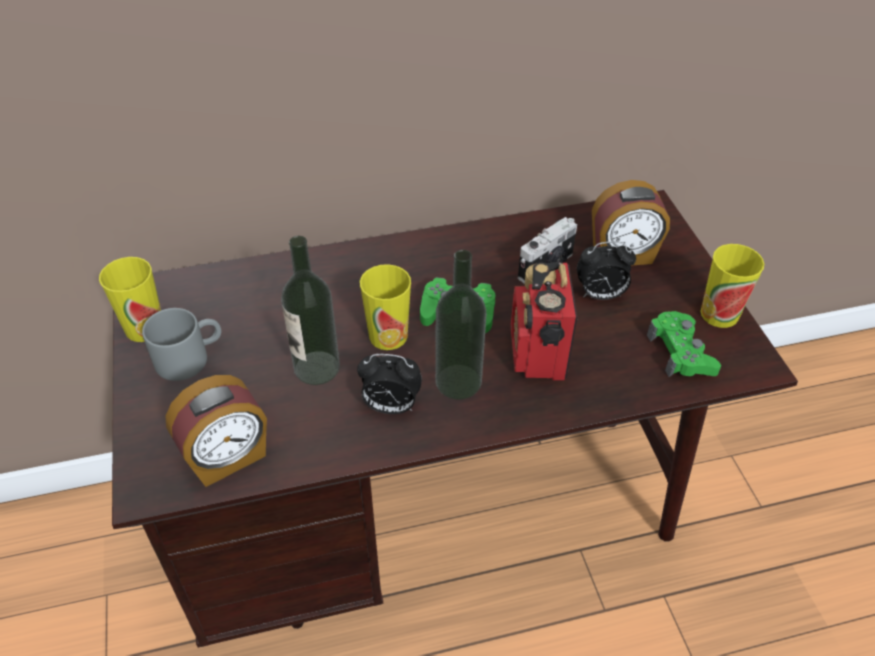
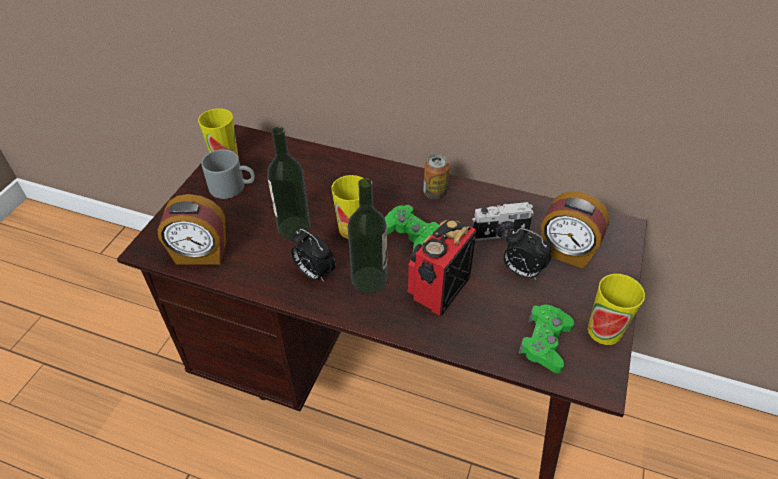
camera: 35 degrees right, 0 degrees up
none -> can [423,154,449,199]

